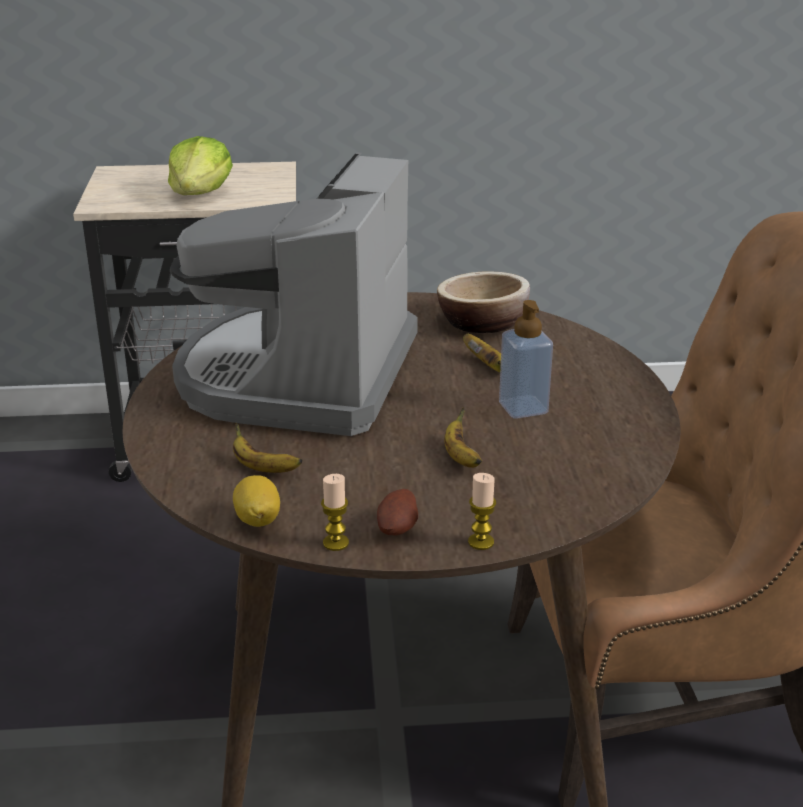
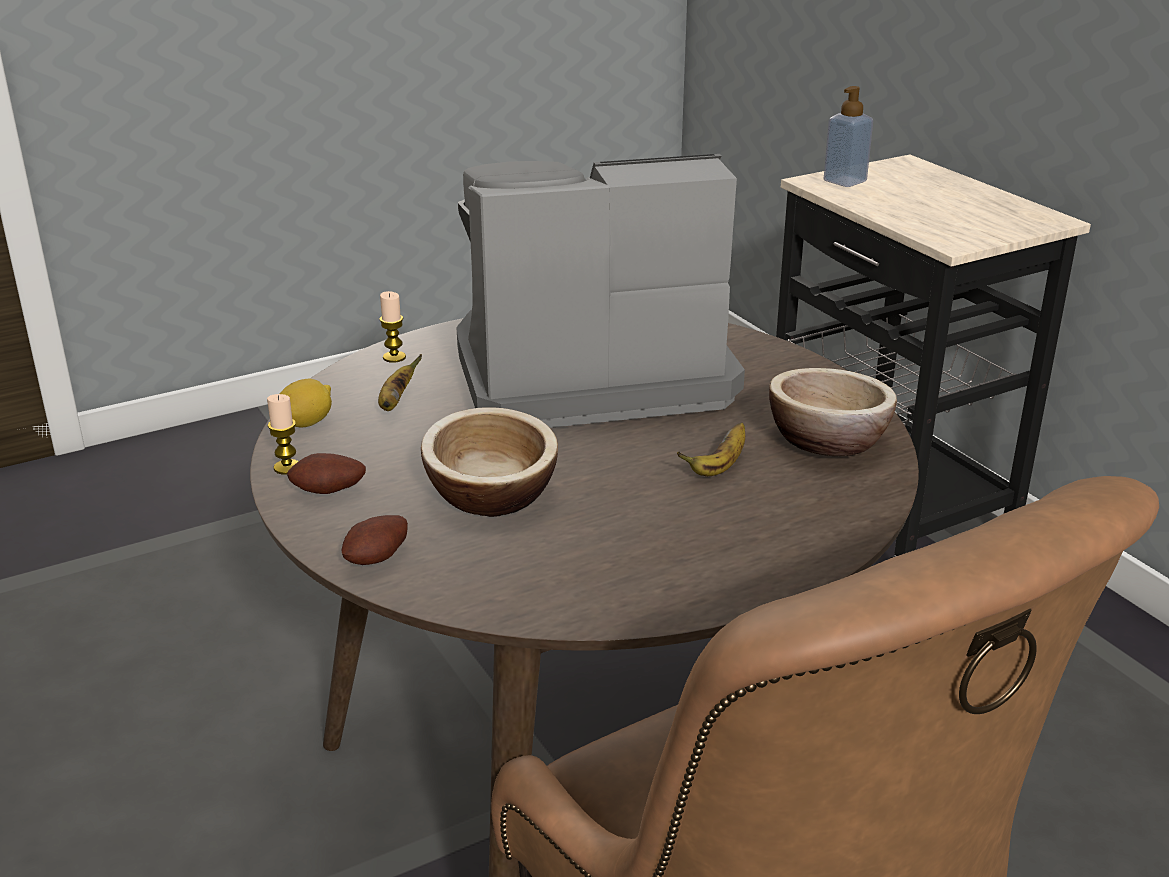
camera: 65 degrees right, 0 degrees up
lettuce [168,136,233,195] -> none
banana [444,407,482,468] -> bowl [421,408,558,517]
candle [468,473,496,550] -> candle moved to [379,291,406,363]
soap dispenser [499,300,553,419] -> soap dispenser moved to [824,86,873,187]
none -> potato [341,515,408,565]

